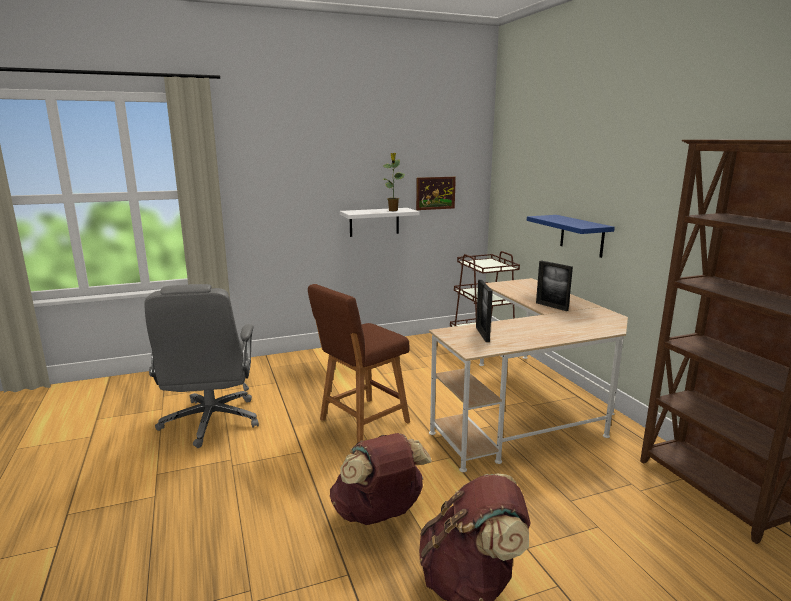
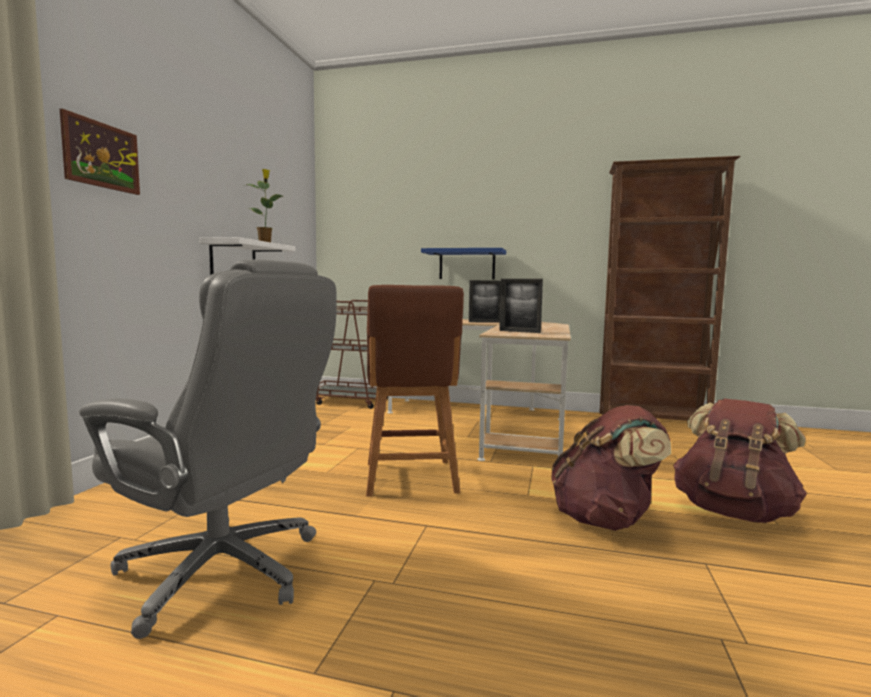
camera: 55 degrees left, 10 degrees down
picture [416,177,456,210] -> picture moved to [60,109,140,195]

